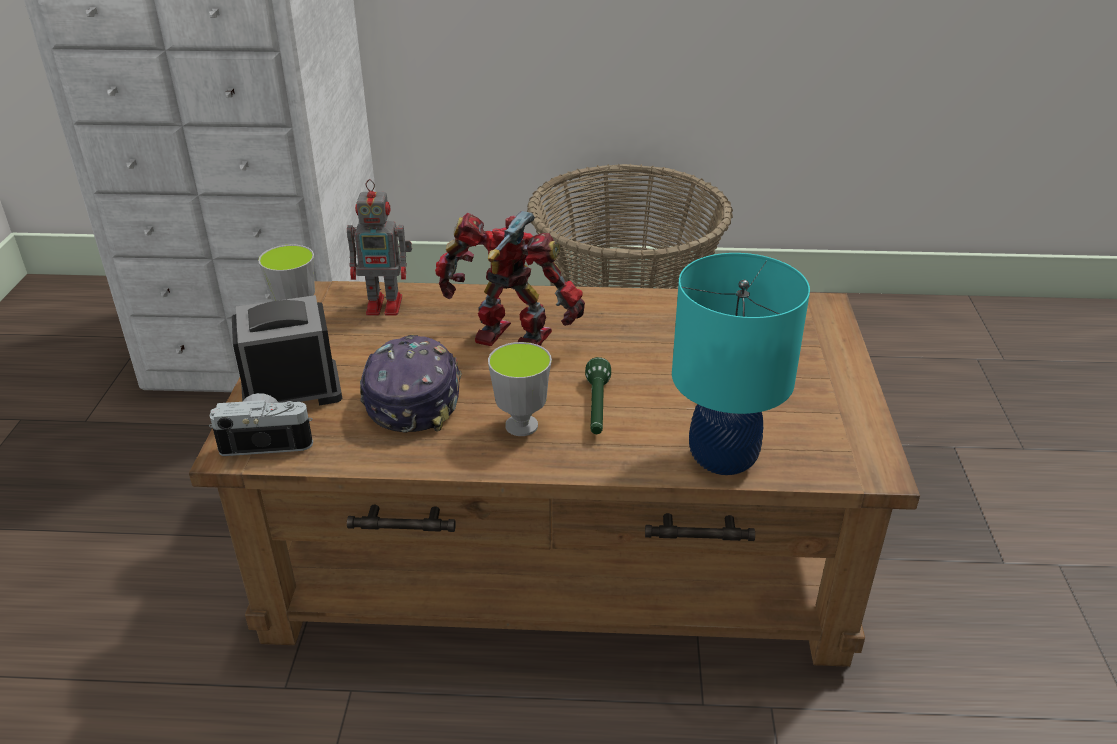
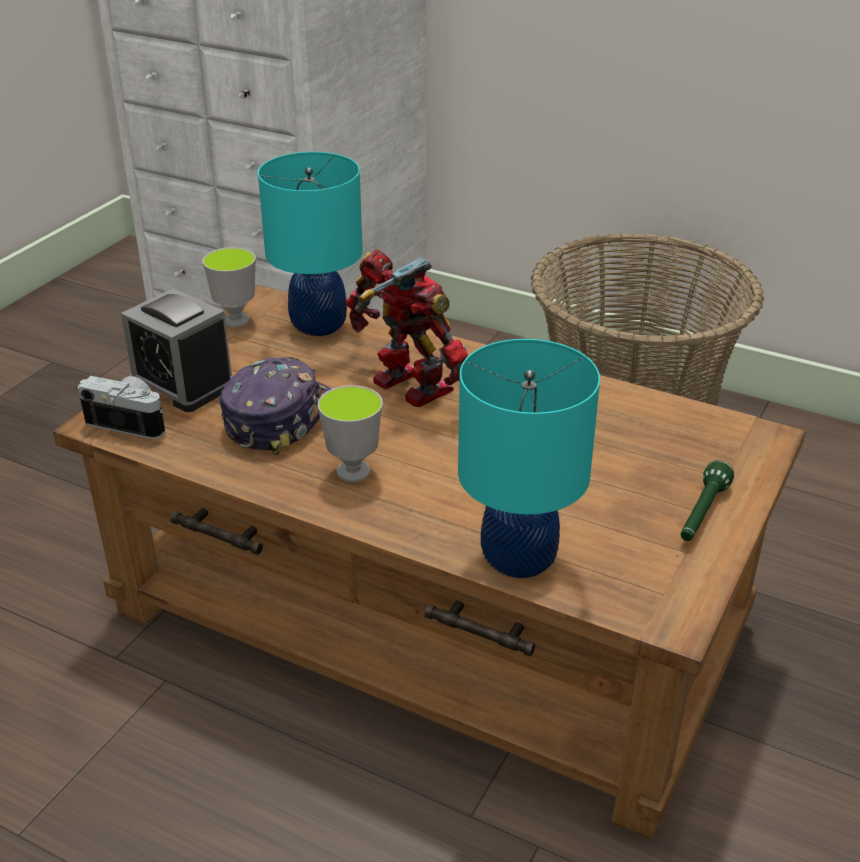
camera: 25 degrees right, 0 degrees up
alarm clock [232,295,342,406] -> alarm clock turned 150 degrees counterclockwise [121,288,233,412]
toy robot [347,179,412,315] -> turquoise table lamp [258,152,363,336]
green flashlight [585,357,611,434] -> green flashlight moved to [681,460,734,541]

